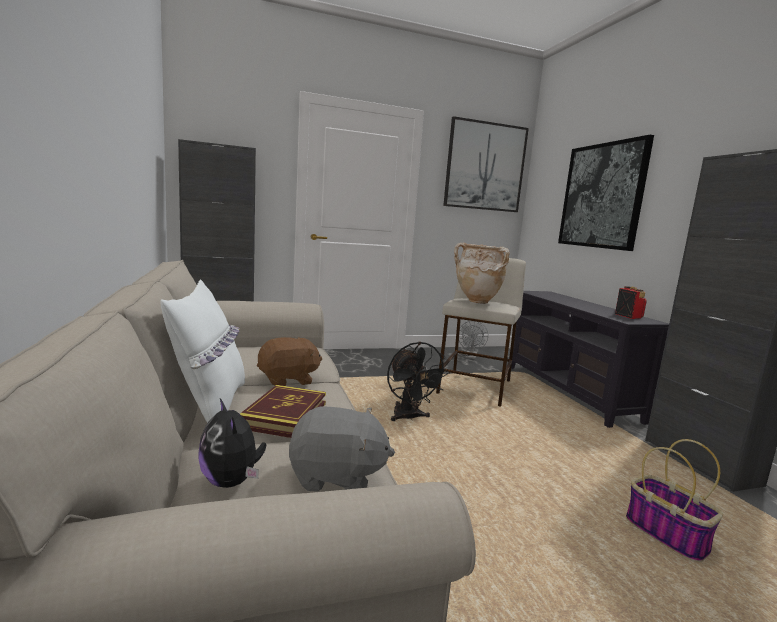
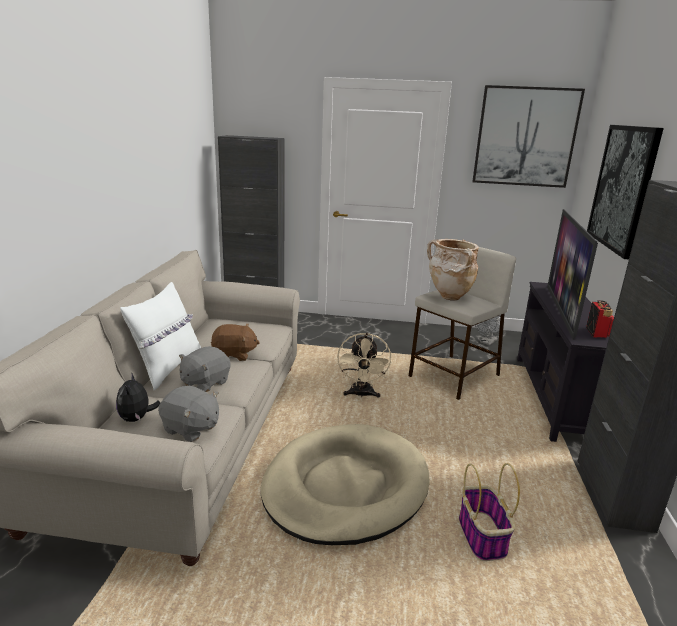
camera: 25 degrees right, 10 degrees up
book [240,385,326,438] -> grey plush toy [179,346,230,392]
black fan [387,342,450,421] -> beige fan [337,333,392,398]
none -> beige dog bed [261,424,429,545]
none -> television [547,209,598,340]

